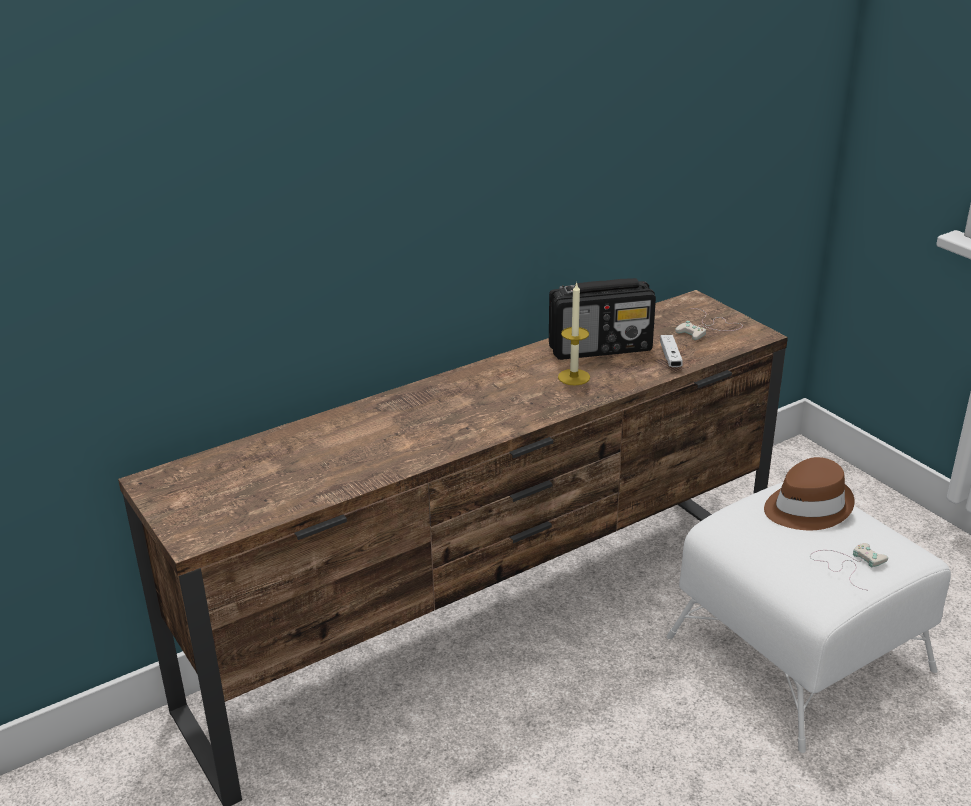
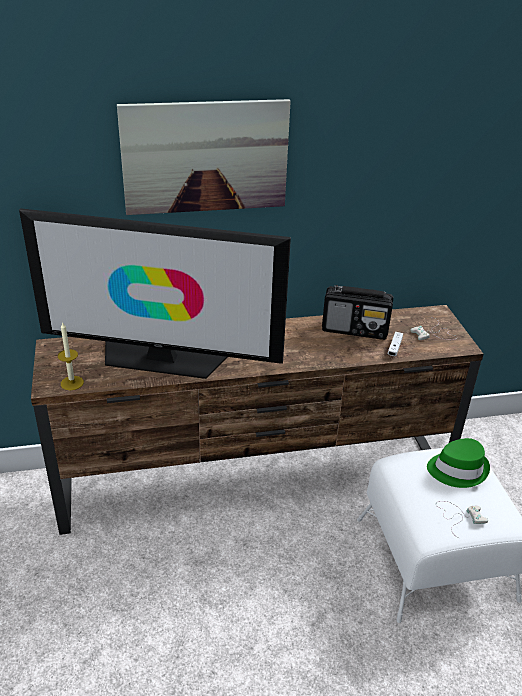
camera: 20 degrees right, 5 degrees up
candle [558,282,590,385] -> candle moved to [58,322,84,390]
brown hat [764,457,855,530] -> green hat [427,438,490,488]
none -> television [19,208,291,379]
none -> picture [117,99,291,215]

